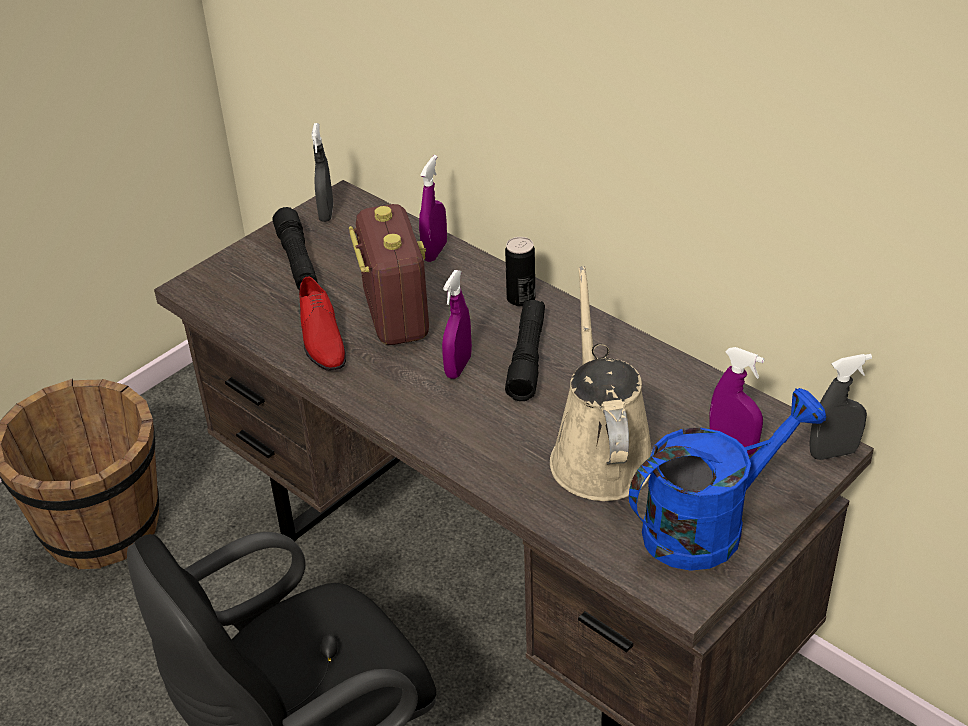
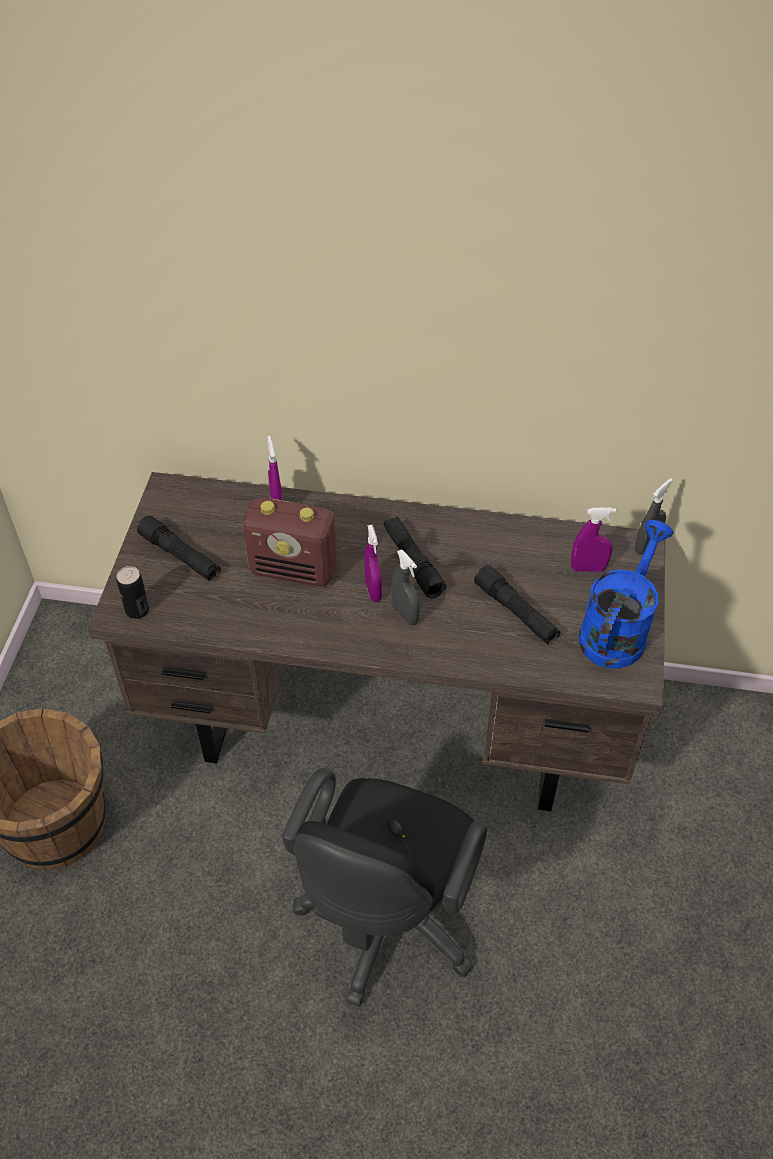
camera: 35 degrees left, 10 degrees up
red shoe [299,276,346,371] -> none
grey spray bottle [311,123,333,222] -> grey spray bottle moved to [391,550,420,625]
radio [349,204,429,345] -> radio turned 150 degrees clockwise [243,497,337,587]
can [505,237,535,306] -> can moved to [116,566,149,619]
beige watering can [550,266,652,501] -> black flashlight [474,565,560,645]

